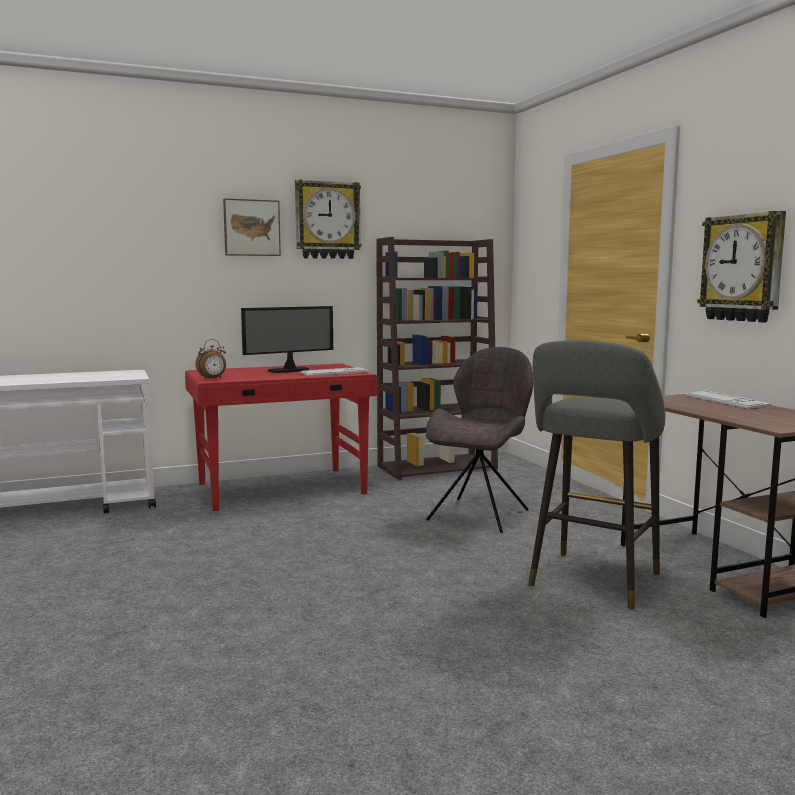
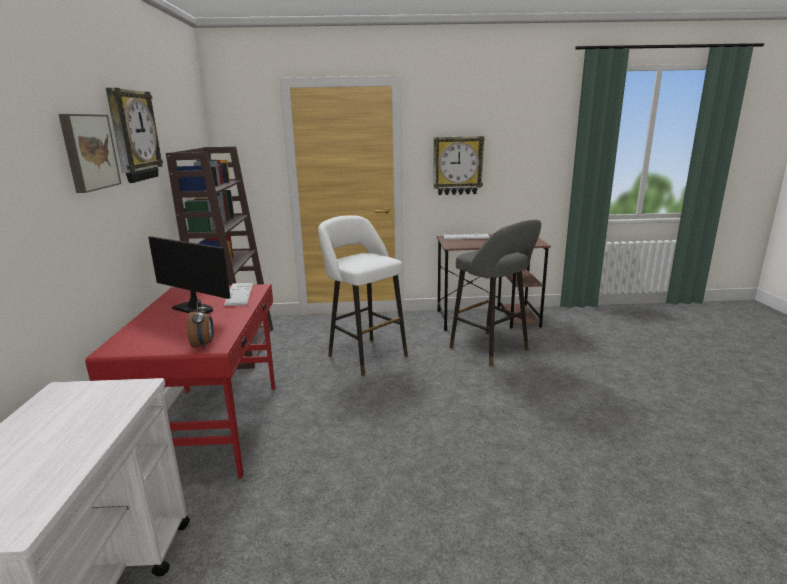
camera: 70 degrees left, 10 degrees up
monitor [241,306,333,373] -> monitor turned 45 degrees counterclockwise [148,236,230,314]
grey chair [426,347,533,533] -> white stool [318,215,408,376]

